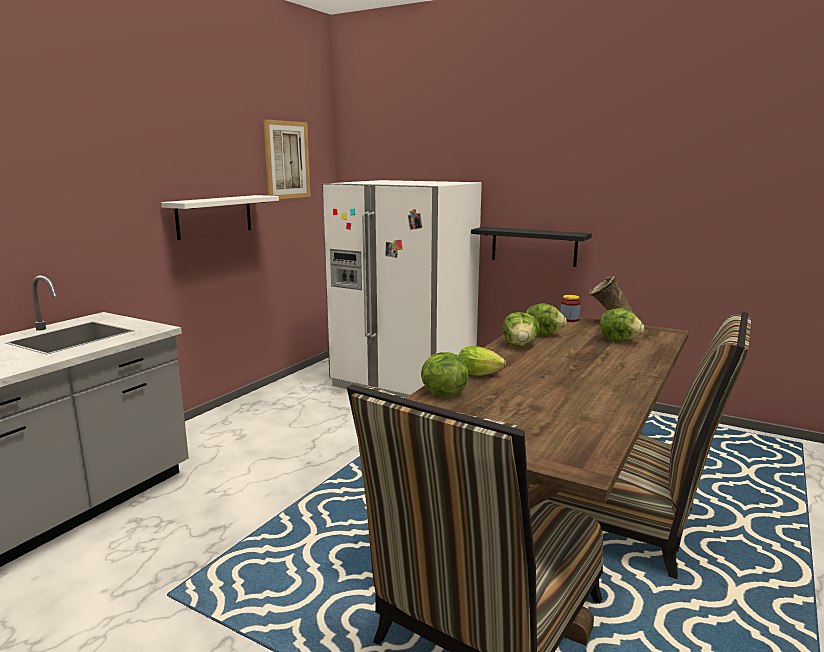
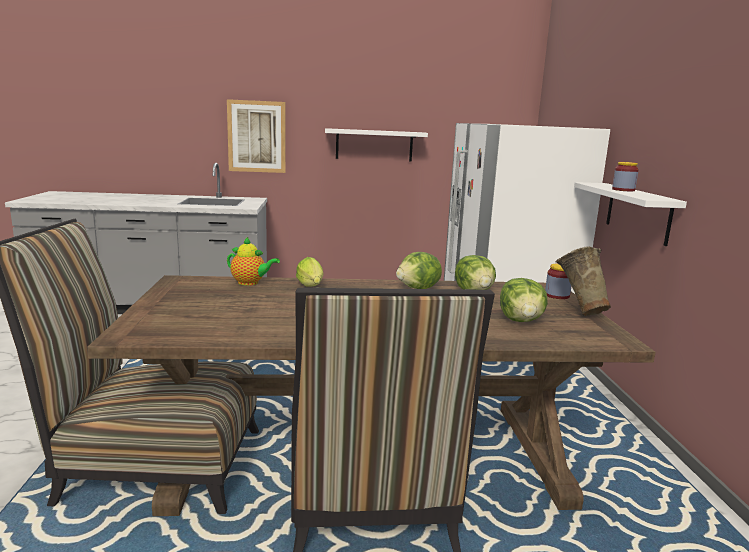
camera: 55 degrees right, 0 degrees up
picture [263,119,311,199] -> picture moved to [227,99,286,173]
lettuce [421,352,469,396] -> teapot [227,237,280,286]
black shelf [471,227,592,267] -> white shelf [574,182,687,246]
none -> jar [612,162,639,191]

